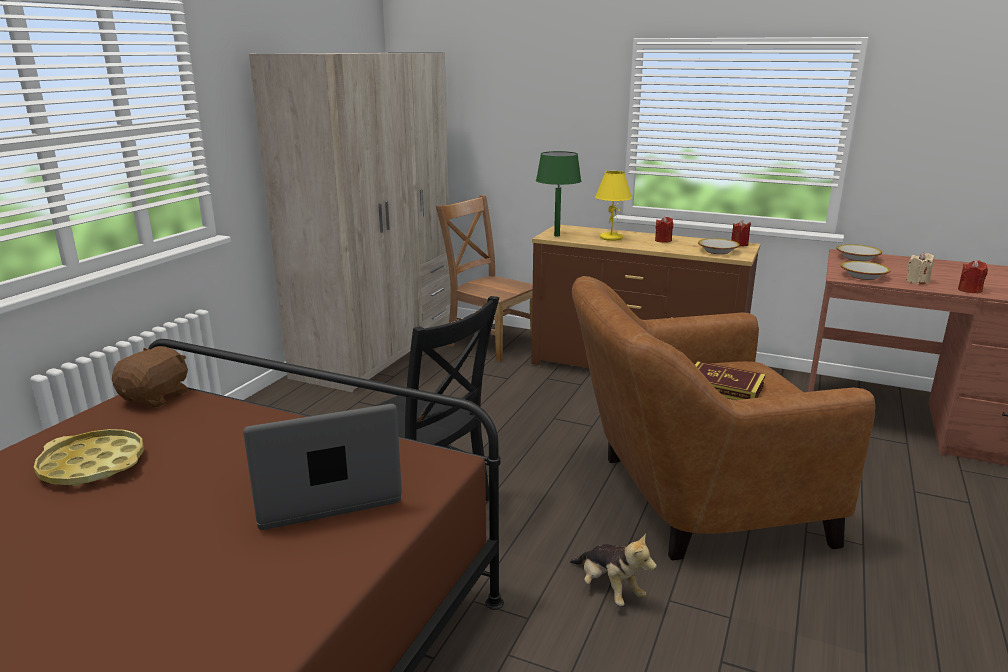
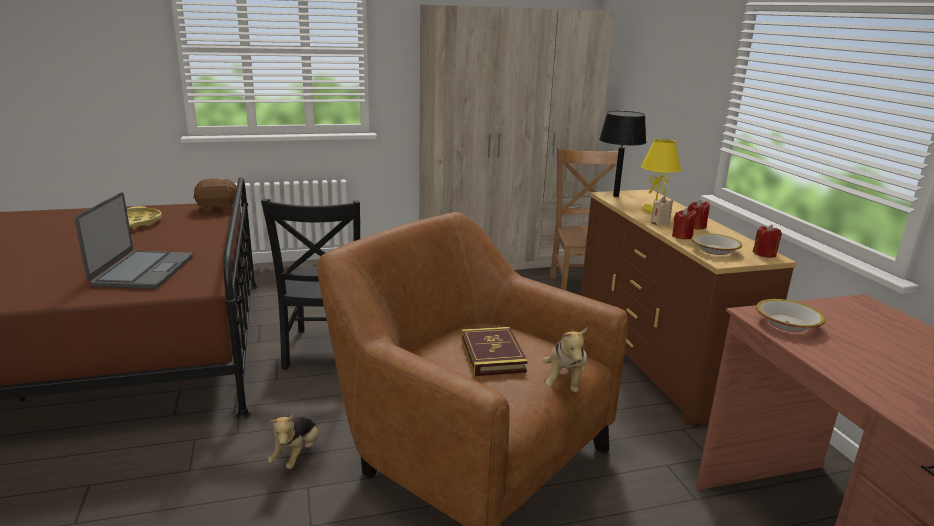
camera: 50 degrees right, 0 degrees up
laptop [243,404,402,530] -> laptop turned 60 degrees clockwise [74,192,193,289]
green table lamp [536,151,581,236] -> black table lamp [599,111,646,197]
bowl [836,244,882,261] -> none
beige candle [906,252,934,284] -> beige candle moved to [651,196,673,226]
red candle [958,260,988,294] -> red candle moved to [672,208,696,239]
none -> plush toy [543,327,587,393]

